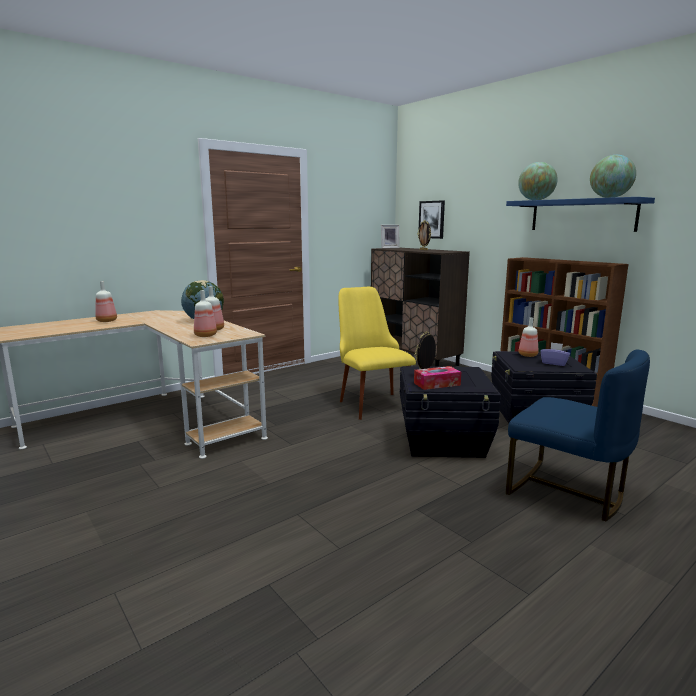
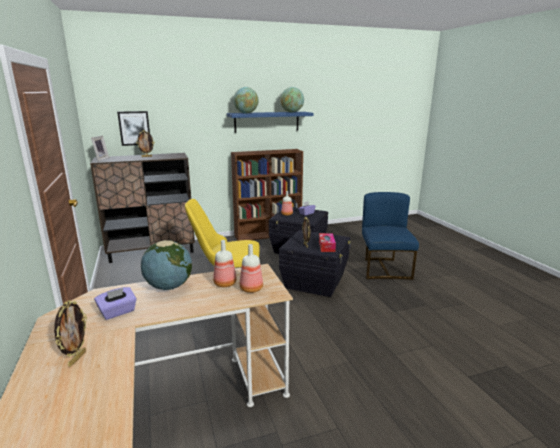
camera: 70 degrees left, 5 degrees up
bottle [95,281,117,322] -> picture frame [54,300,87,367]
blue chair [506,350,650,522] -> blue chair turned 60 degrees counterclockwise [362,192,419,280]
none -> purple tissue box [94,287,137,320]

